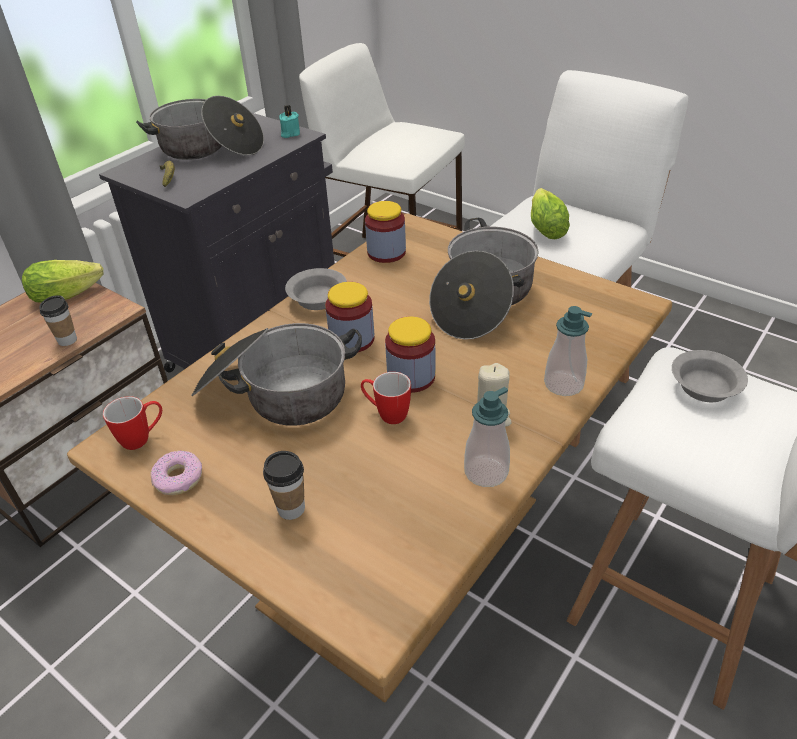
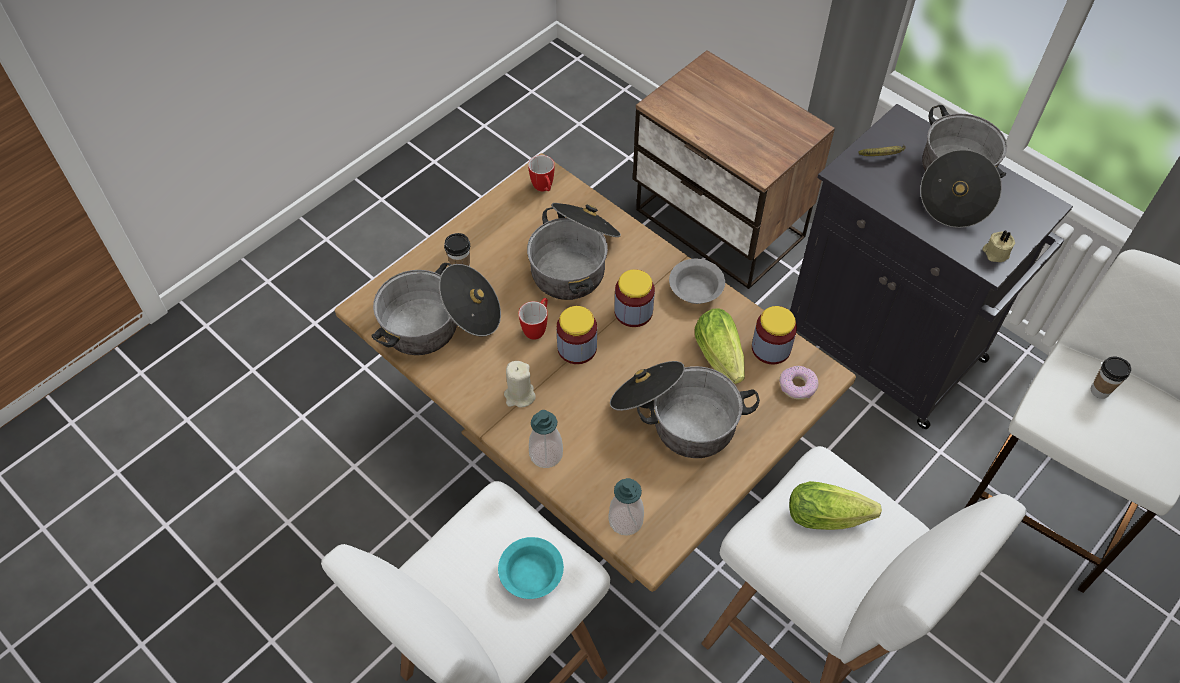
camera: 95 degrees right, 15 degrees up
lettuce [22,260,103,303] -> lettuce moved to [695,308,745,384]
cup [39,295,77,346] -> cup moved to [1091,356,1131,399]
donut [151,451,202,495] -> donut moved to [779,366,818,400]
turquoise candle [279,105,300,138] -> beige candle [982,231,1015,262]
soap dispenser [464,387,510,487] -> soap dispenser moved to [608,478,644,536]
grey bowl [672,350,748,402] -> turquoise bowl [498,537,564,599]
none -> cooking pot [371,263,501,355]

